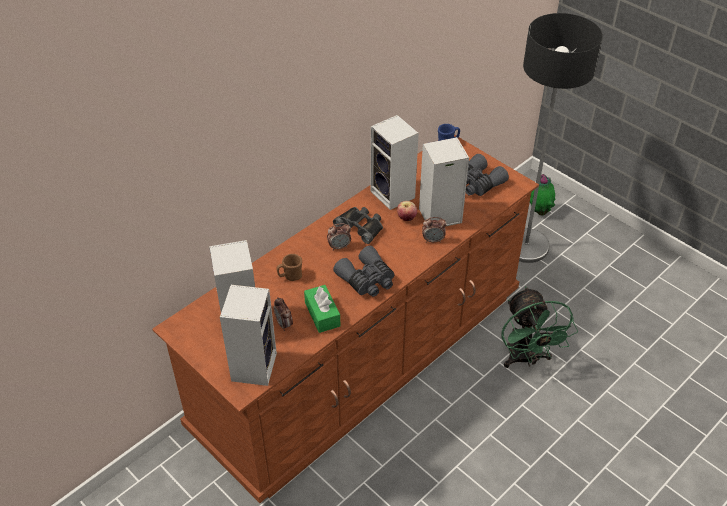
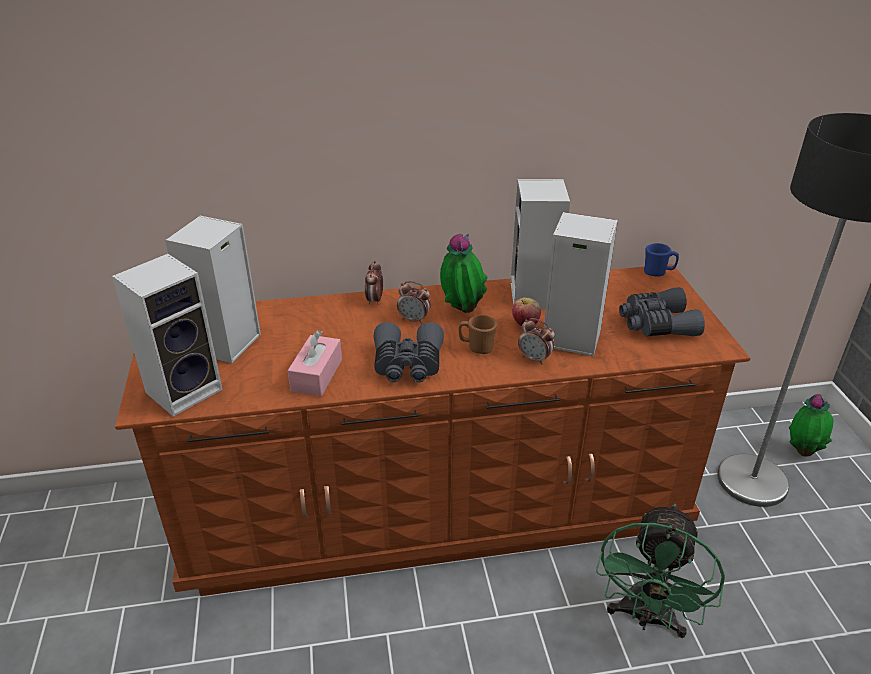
camera: 35 degrees right, 10 degrees down
alarm clock [273,297,293,331] -> alarm clock moved to [365,260,383,306]
brown mug [276,254,302,281] -> brown mug moved to [459,315,497,354]
green tissue box [304,285,341,333] -> pink tissue box [288,330,342,396]
black binoculars [333,207,383,244] -> potted plant [440,234,488,313]

